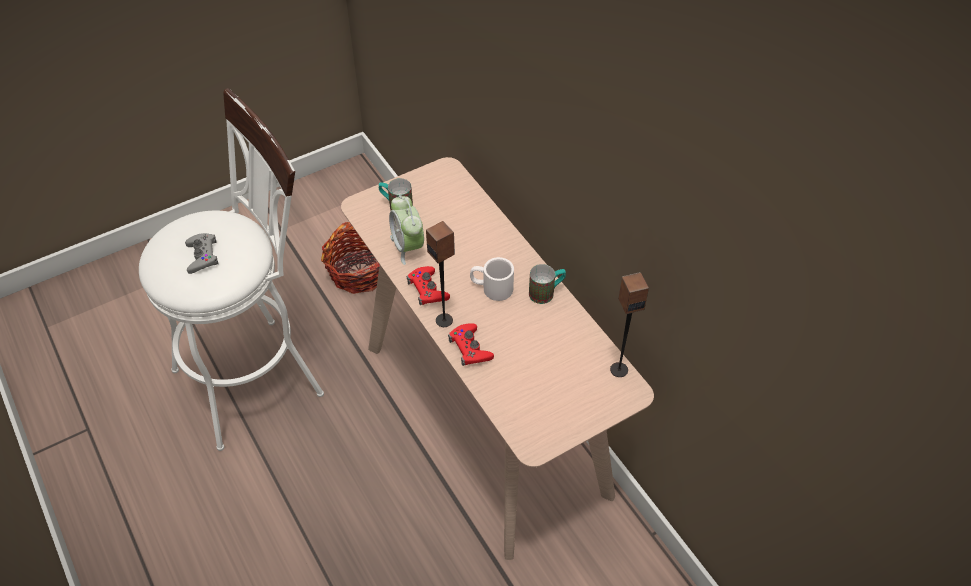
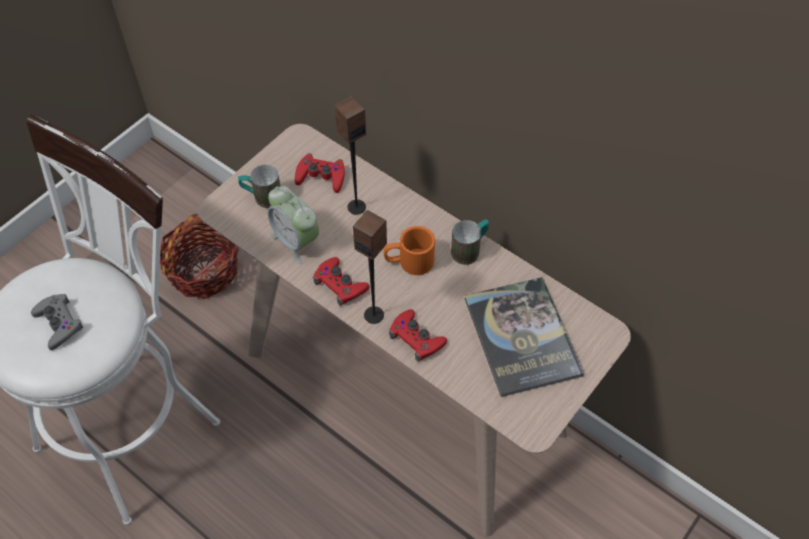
camera: 20 degrees left, 5 degrees up
white mug [470,257,514,301] -> orange mug [384,226,435,275]
speaker [610,272,649,377] -> speaker moved to [334,96,366,215]
none -> red game controller [295,153,345,193]
none -> book [464,277,584,397]

